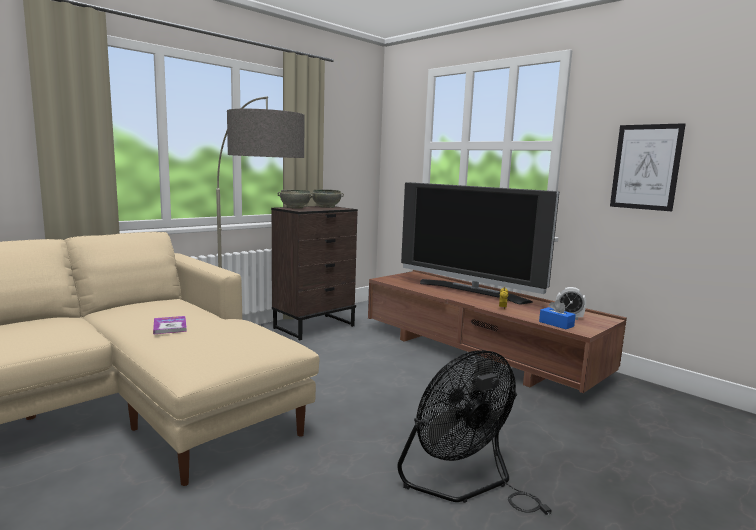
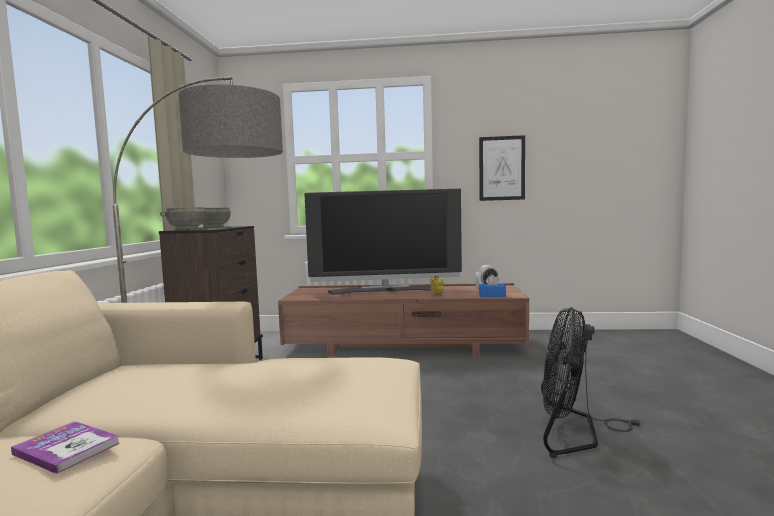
camera: 40 degrees left, 5 degrees down
book [153,316,187,335] -> book moved to [11,421,120,474]

